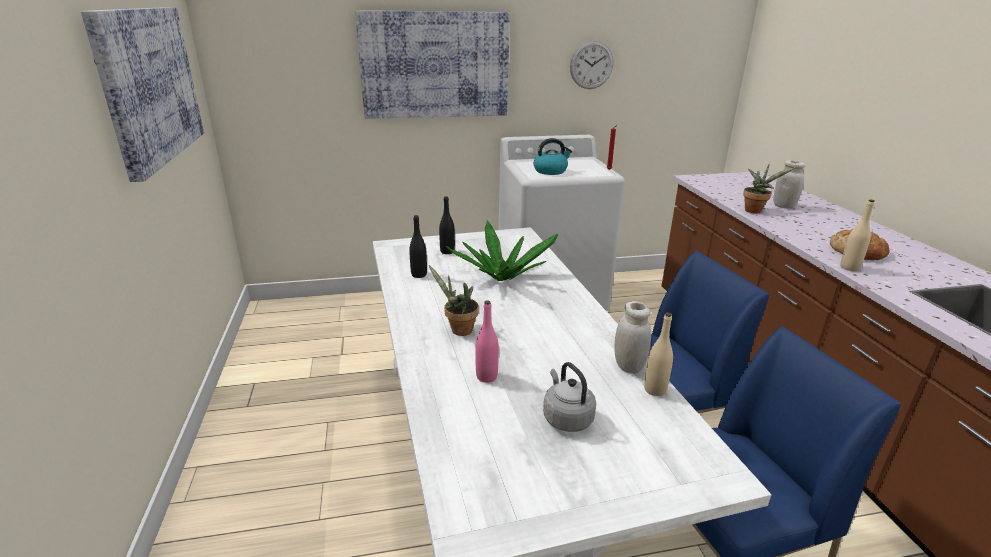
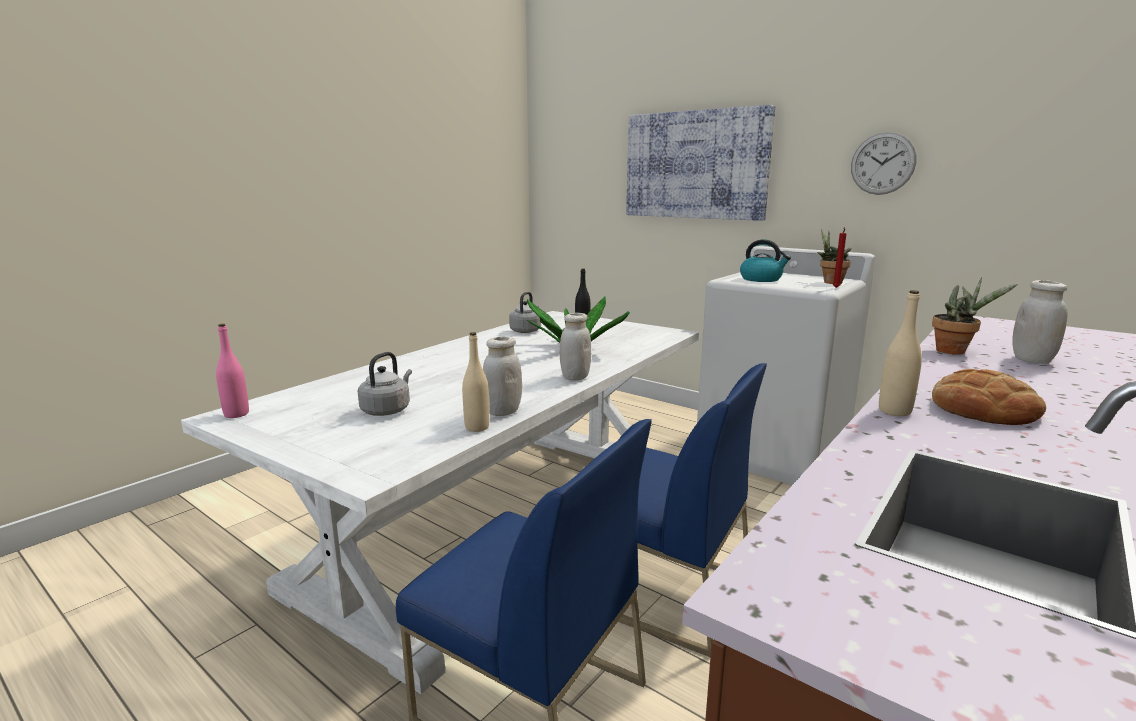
camera: 50 degrees right, 10 degrees down
picture [81,7,204,182] -> none
black bottle [409,215,427,278] -> grey kettle [509,292,541,333]
potted plant [429,265,479,336] -> potted plant moved to [817,229,852,284]
pink bottle [475,301,499,383] -> pink bottle moved to [216,324,249,418]
none -> white jar [560,313,591,381]

